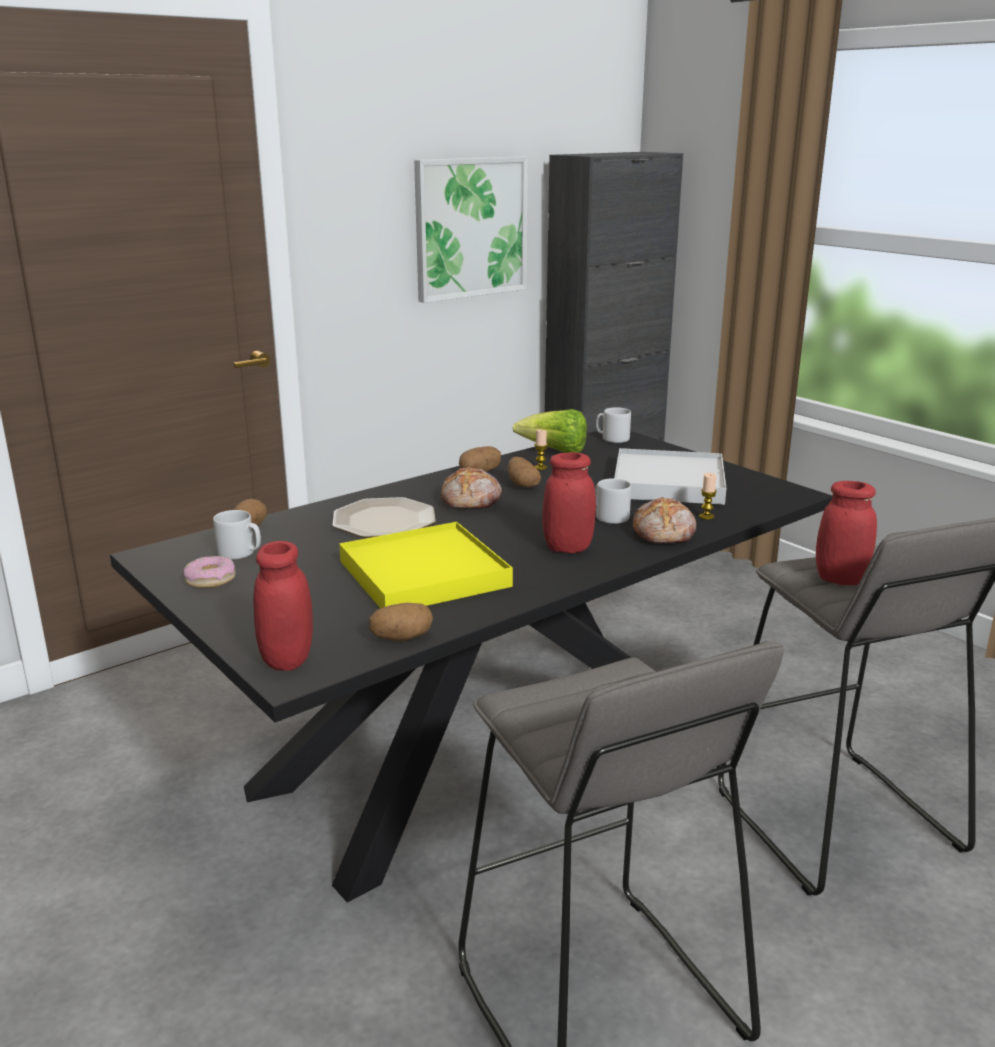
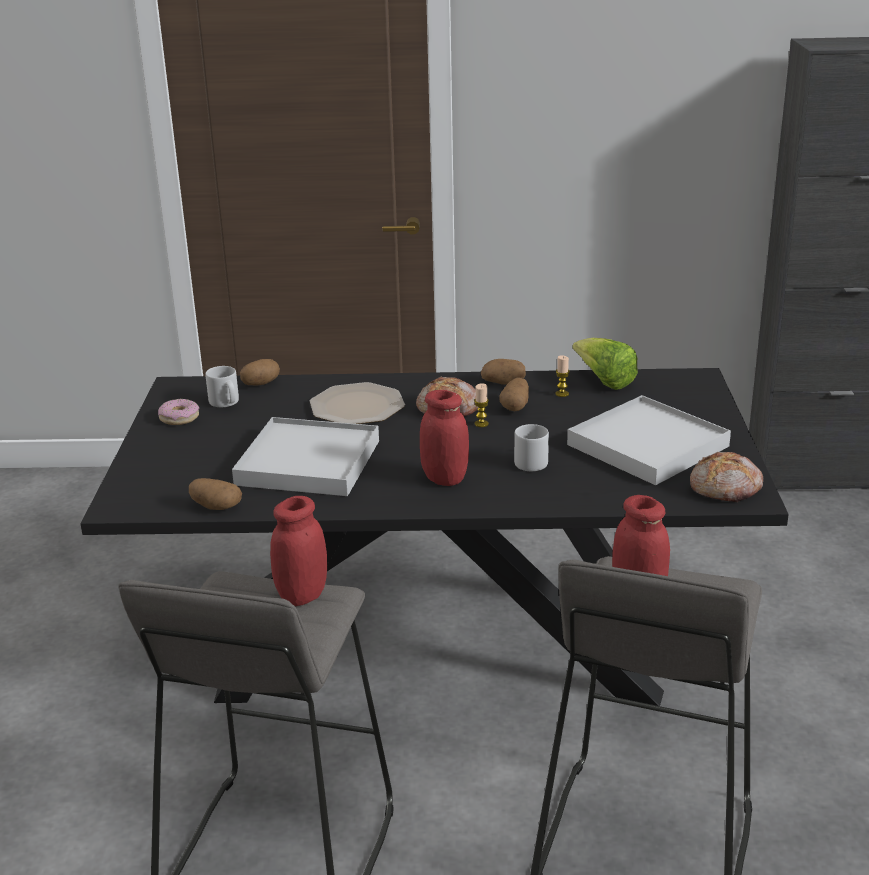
camera: 40 degrees right, 5 degrees up
red jar [253,541,313,671] -> red jar moved to [270,496,327,606]
yellow tray [339,522,513,608] -> white tray [232,417,379,496]
picture [414,156,528,303] -> none
grey mug [596,407,631,443] -> none
bread [633,497,696,543] -> bread moved to [690,452,764,502]
candle [699,473,717,520] -> candle moved to [474,383,489,427]

